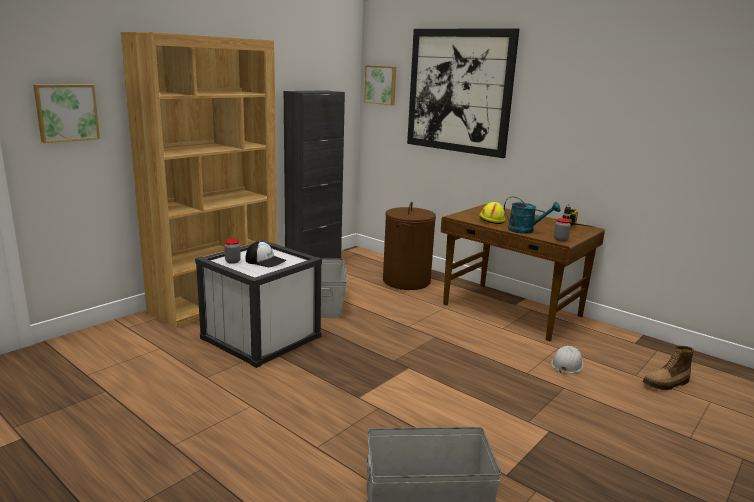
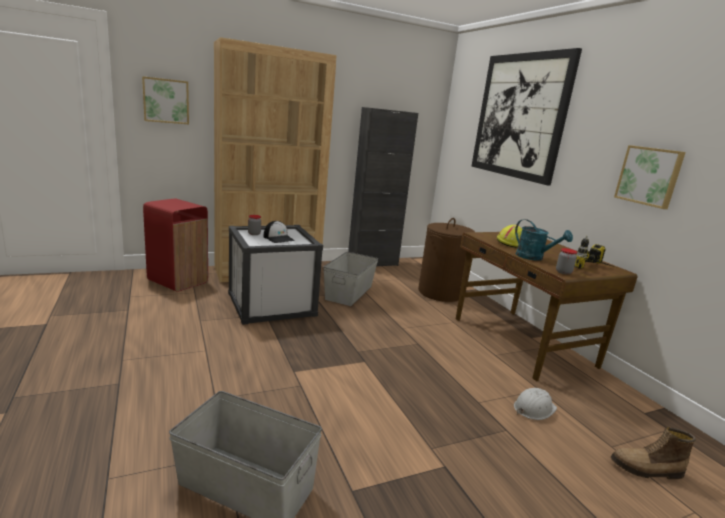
camera: 25 degrees right, 0 degrees up
picture [364,65,396,105] -> picture moved to [614,145,686,209]
none -> red trash can [143,199,208,292]

